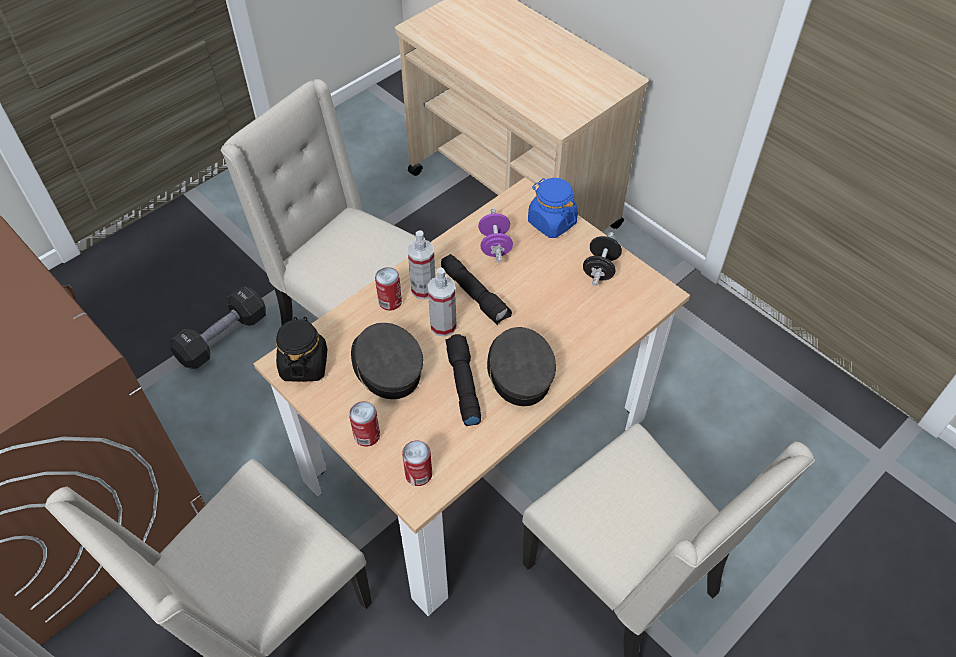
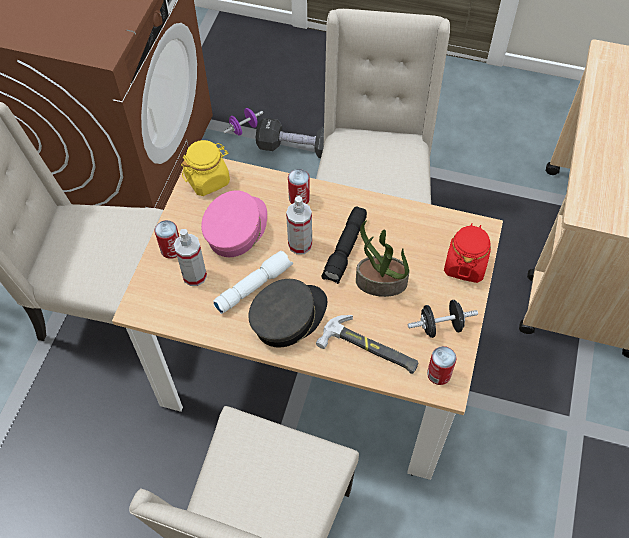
camera: 60 degrees right, 5 degrees up
black jar [276,317,327,382] -> yellow jar [181,140,230,196]
grey cap [351,323,423,399] -> pink cap [201,190,267,257]
can [402,440,432,486] -> can moved to [427,346,457,385]
spray bottle [407,230,435,300] -> spray bottle moved to [174,229,207,286]
black flashlight [446,334,481,426] -> white flashlight [213,251,293,314]
purple dumbbell [478,208,513,263] -> purple dumbbell moved to [223,108,263,136]
blue jar [528,178,578,238] -> red jar [444,223,491,283]
none -> hammer [316,315,418,374]
none -> potted plant [356,220,410,297]

